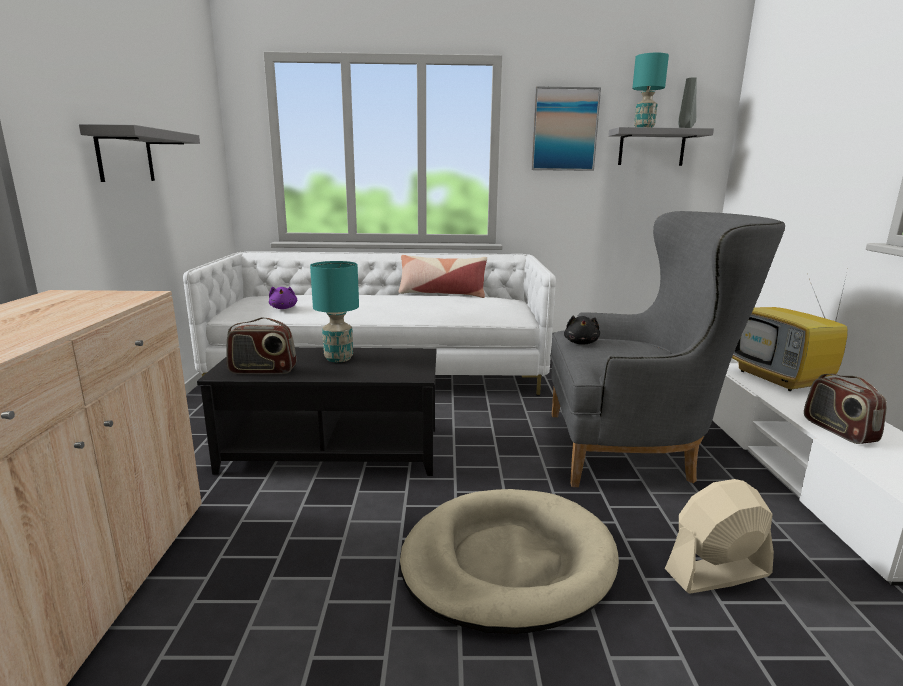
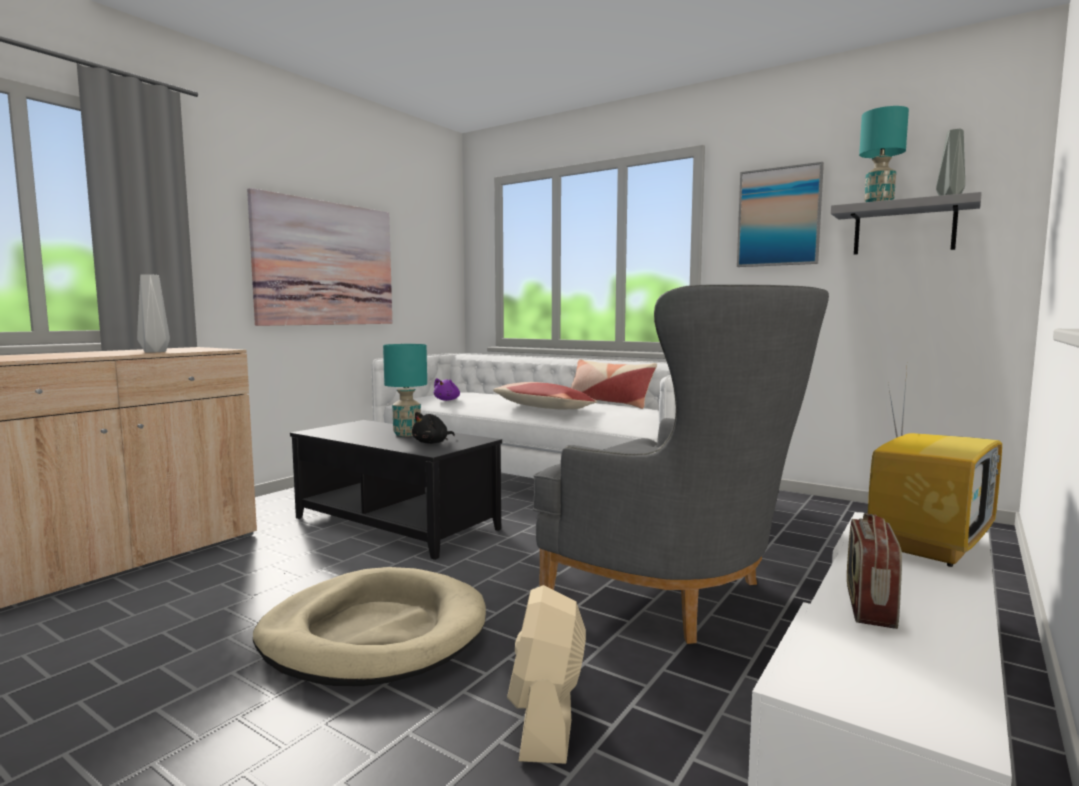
camera: 35 degrees right, 10 degrees down
grey shelf [79,124,200,182] -> picture [247,188,392,326]
radio [226,318,296,374] -> none
black plush toy [564,315,600,345] -> black plush toy moved to [412,412,455,444]
beige fan [665,479,774,594] -> beige fan turned 105 degrees counterclockwise [507,585,586,764]
television [732,269,848,391] -> television turned 150 degrees counterclockwise [868,369,1002,567]
none -> grey vase [137,274,170,352]
none -> pillow [493,382,598,410]

